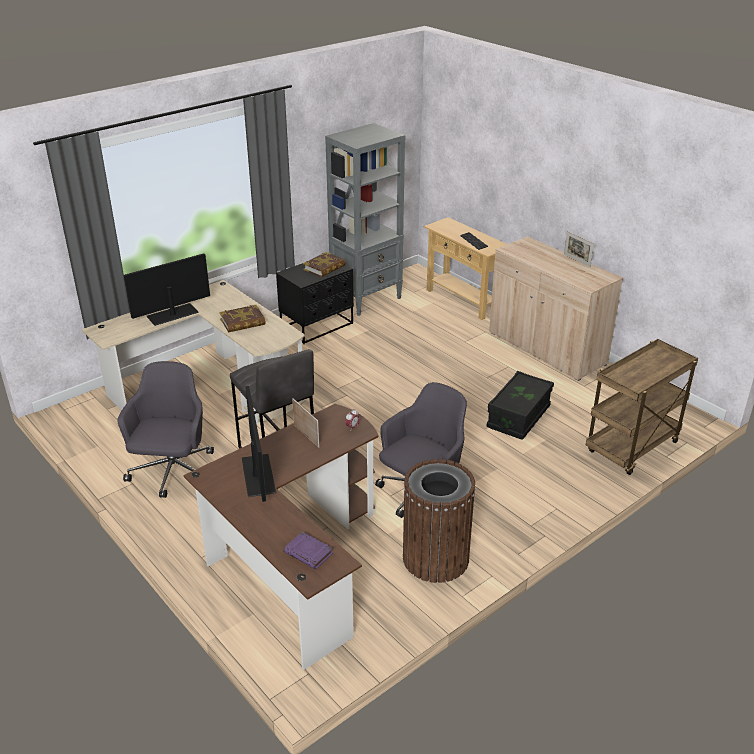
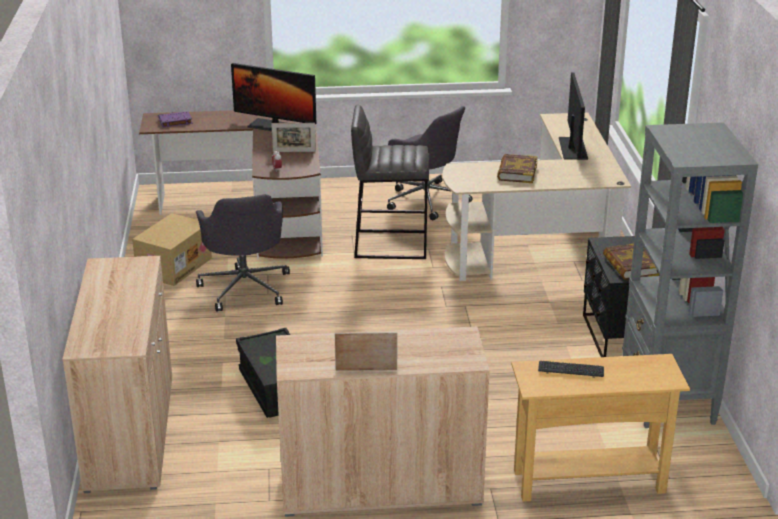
camera: 125 degrees right, 5 degrees down
brown trash can [403,459,476,583] -> cardboard box [132,213,212,286]
brown cart [586,339,698,475] -> beige cabinet [62,256,172,493]

